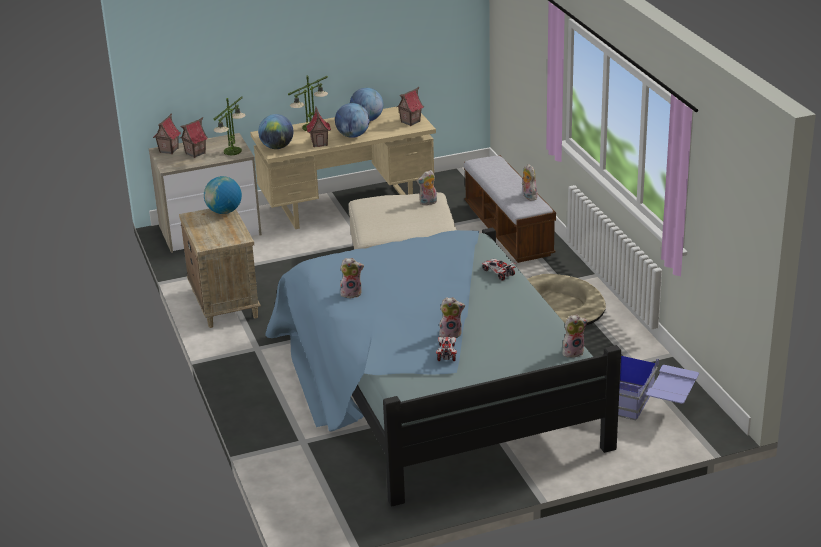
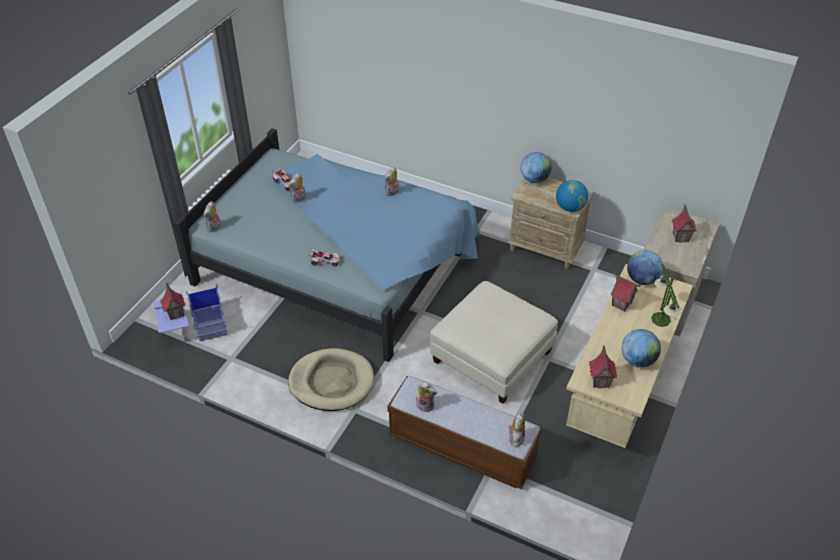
camera: 135 degrees right, 15 degrees up
toy house [153,113,181,154] -> toy house moved to [160,282,186,320]
table lamp [213,96,245,156] -> none
globe [335,103,369,138] -> globe moved to [521,152,552,183]
plush toy [417,170,437,206] -> plush toy moved to [509,411,525,448]

